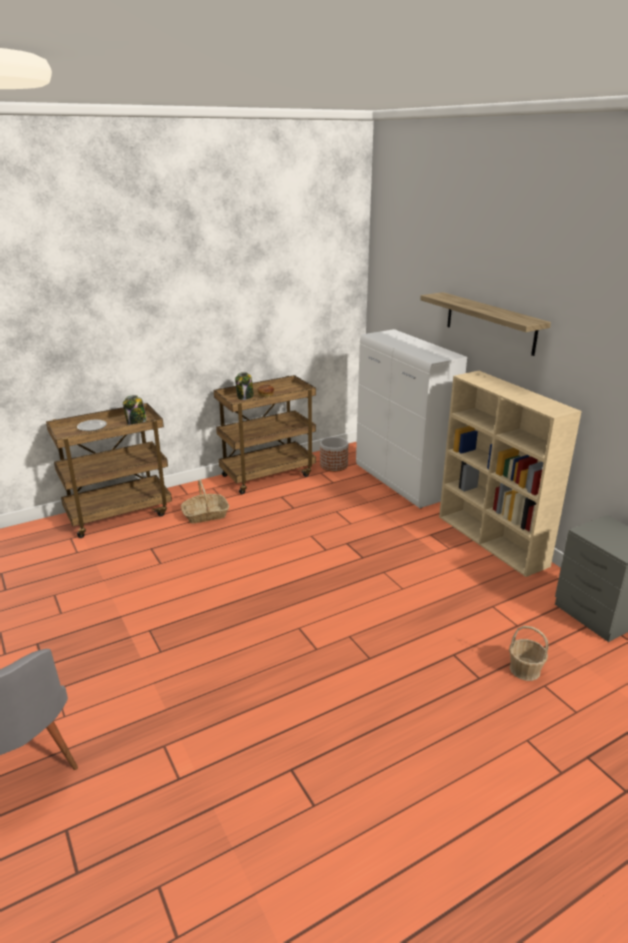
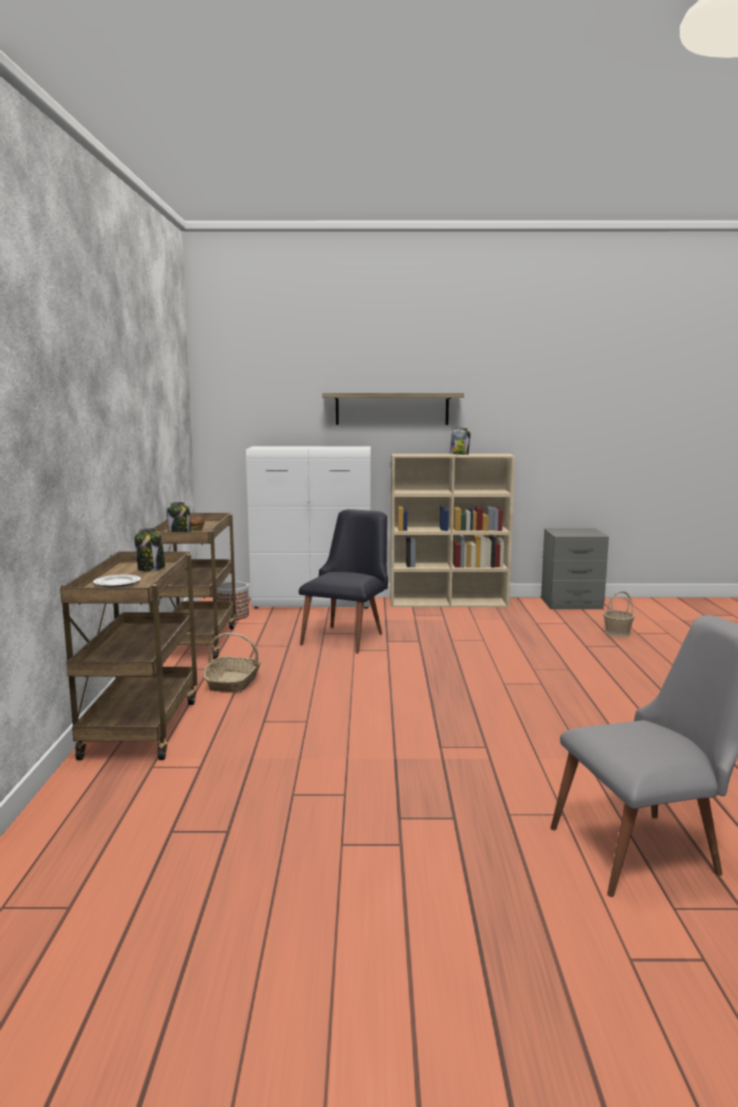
camera: 60 degrees left, 15 degrees down
none -> black chair [299,509,388,654]
none -> jar [450,427,471,455]

